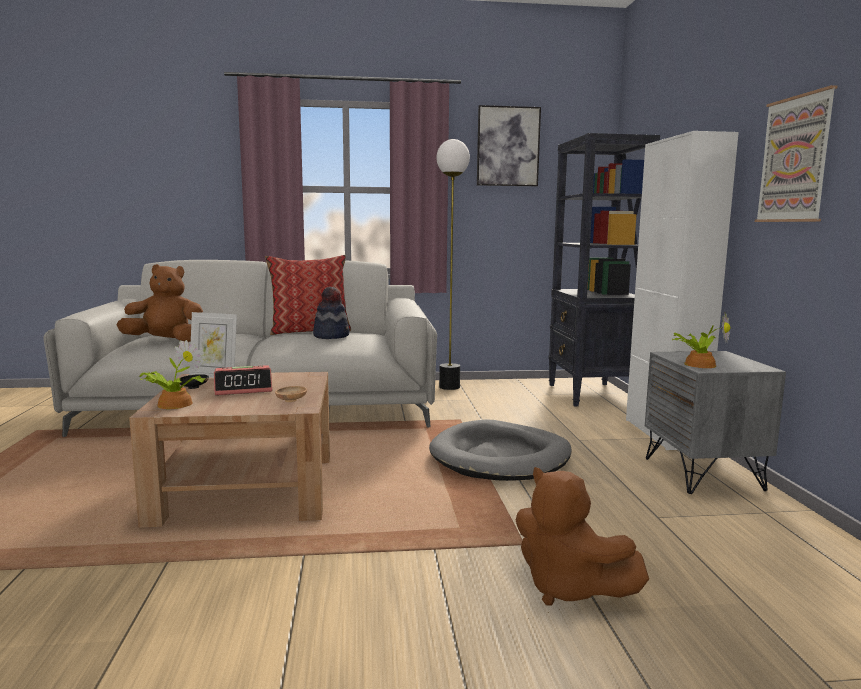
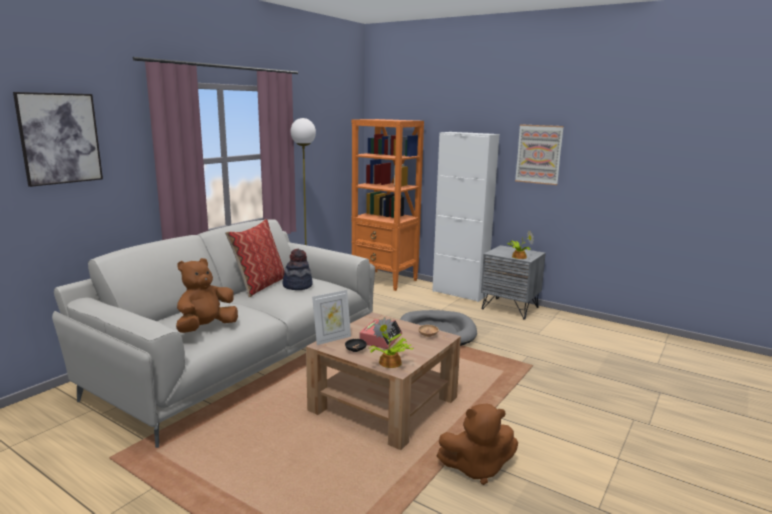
camera: 50 degrees left, 5 degrees up
picture [477,105,541,186] -> picture moved to [13,92,103,187]
brown plush toy [516,467,649,605] -> brown plush toy moved to [437,403,518,485]
black bookcase [548,133,660,406] -> orange bookcase [351,119,424,291]

